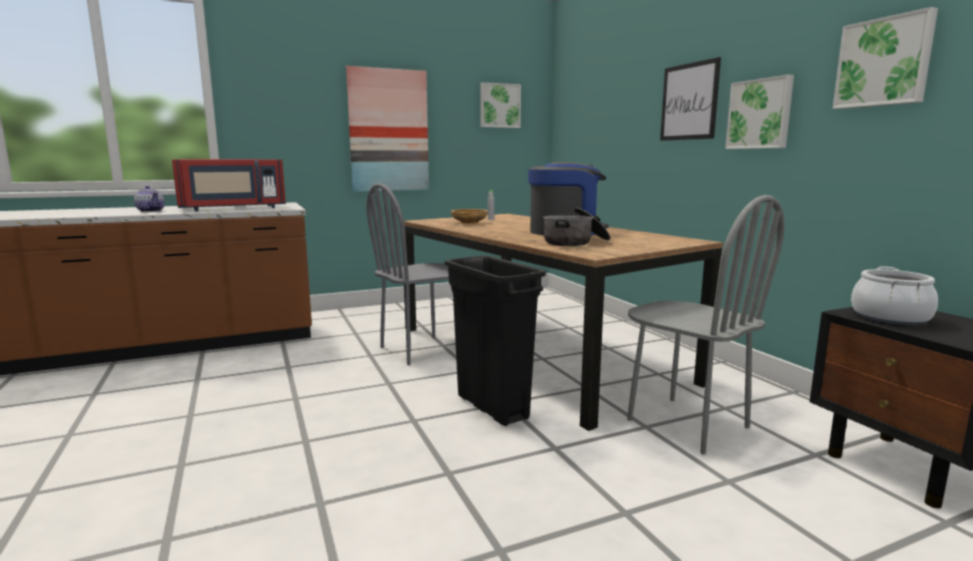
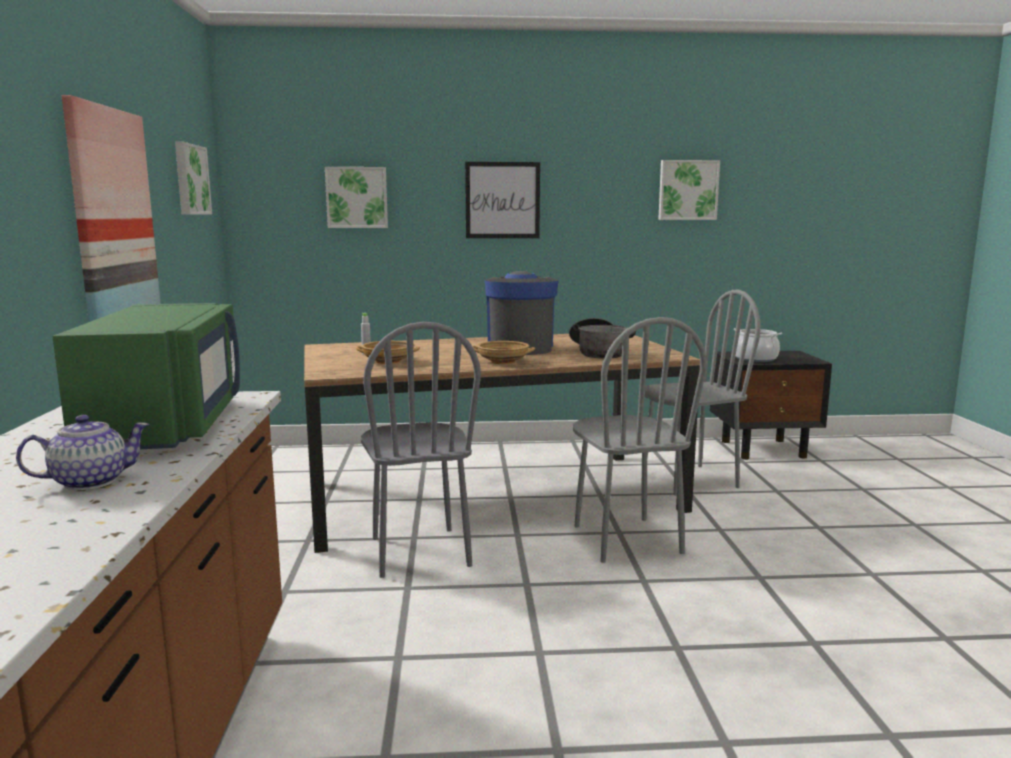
camera: 70 degrees left, 0 degrees up
red microwave [172,159,286,211] -> green microwave [53,303,240,449]
black trash can [445,256,546,426] -> grey chair [572,317,707,563]
picture [725,74,794,149] -> picture moved to [325,167,388,228]
none -> beige bowl [472,341,535,364]

